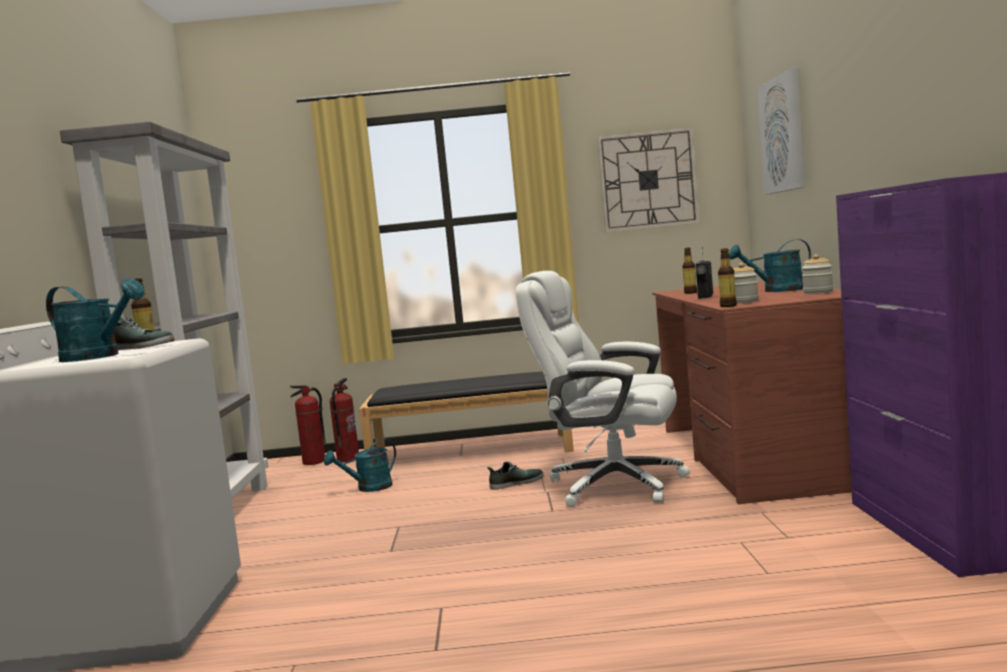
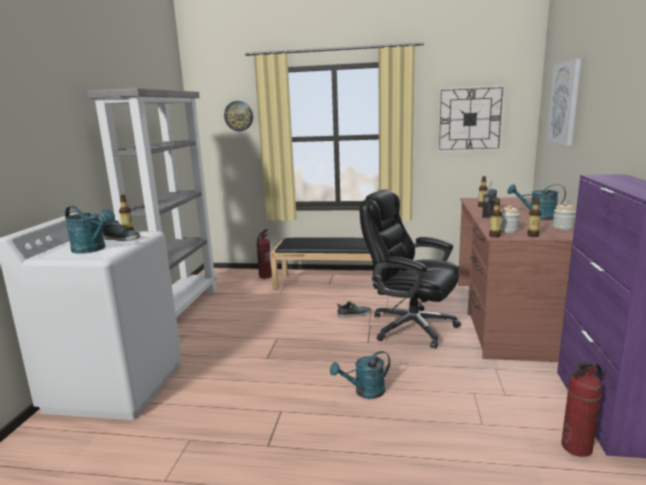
camera: 10 degrees right, 10 degrees up
fire extinguisher [290,385,326,465] -> fire extinguisher moved to [561,361,602,457]
turquoise watering can [324,439,396,492] -> turquoise watering can moved to [330,351,390,399]
white office chair [516,271,690,507] -> black office chair [359,189,461,349]
none -> wall clock [224,101,253,131]
none -> bottle [527,197,541,237]

